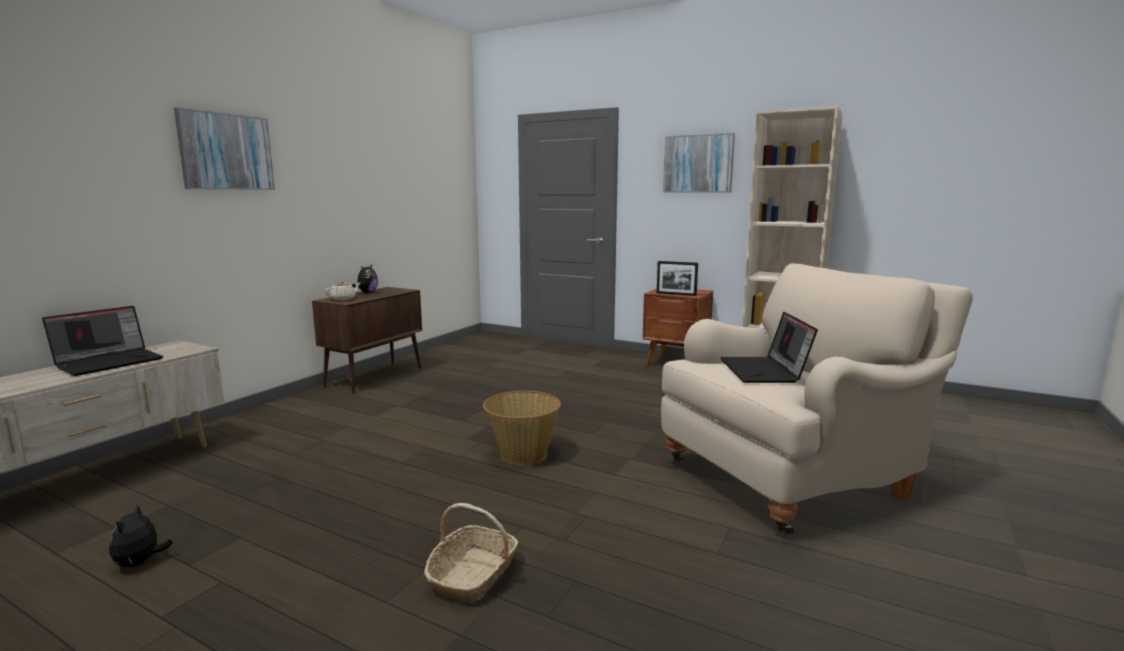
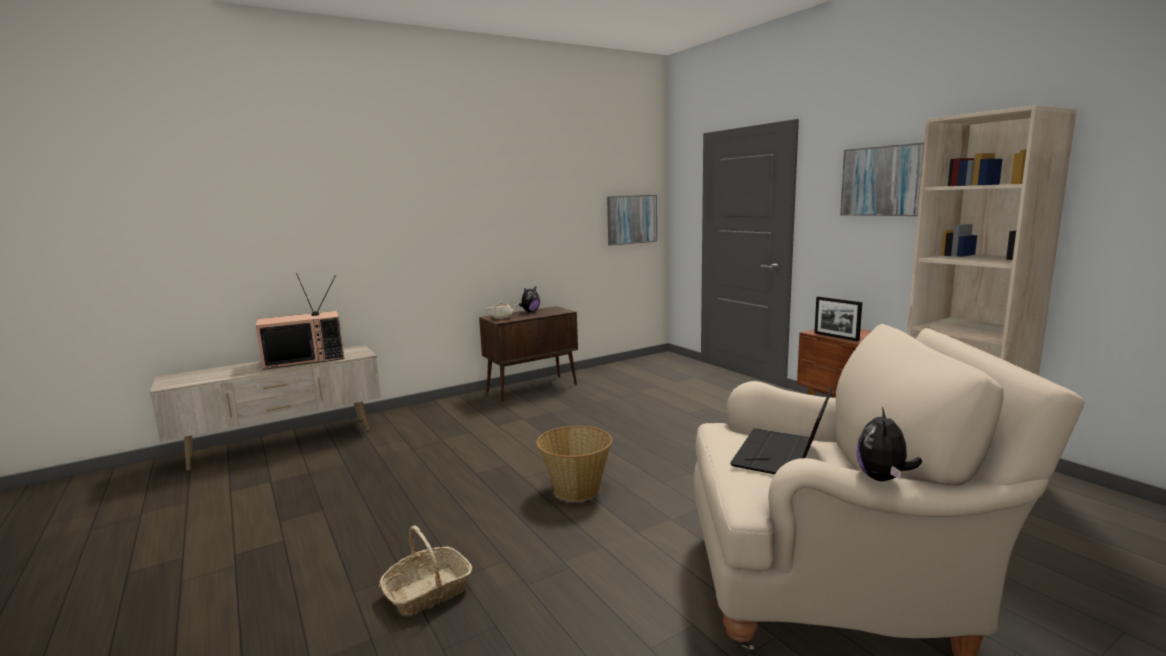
camera: 30 degrees right, 0 degrees up
laptop [42,306,164,376] -> television [256,273,344,370]
plush toy [109,504,173,567] -> plush toy moved to [856,407,922,481]
picture [174,107,275,190] -> picture moved to [607,195,657,246]

